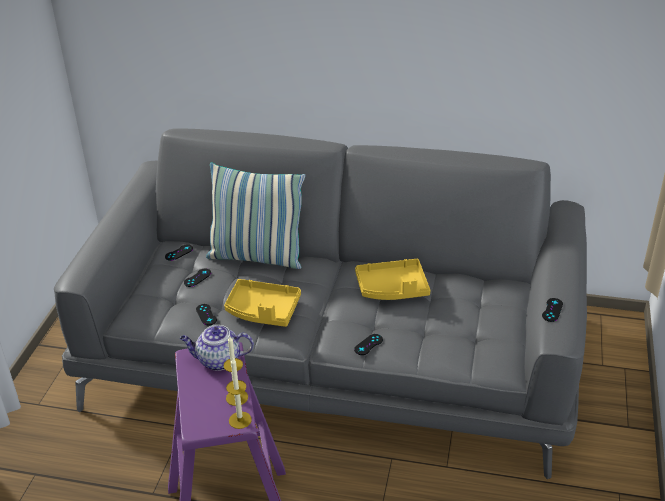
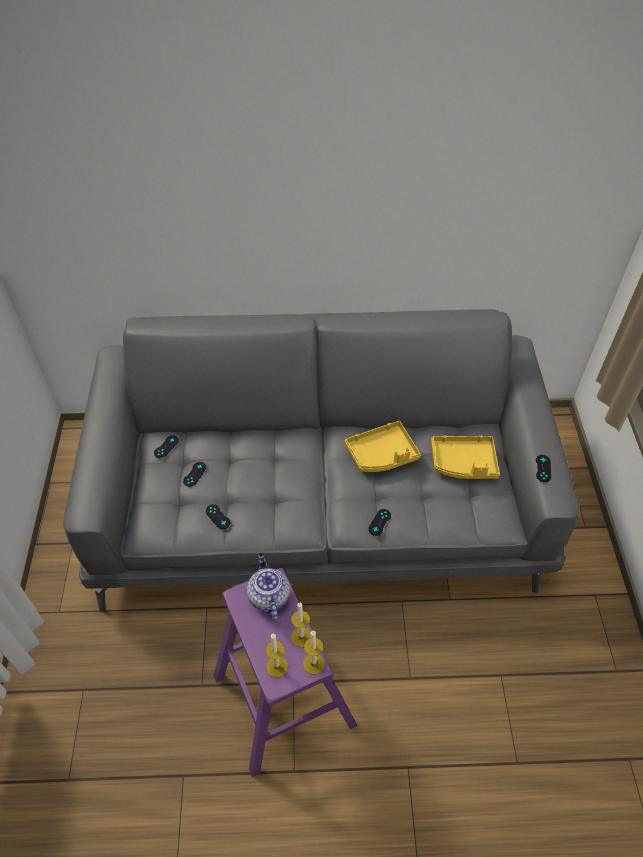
camera: 15 degrees left, 15 degrees up
teapot [180,325,254,371] -> teapot turned 90 degrees clockwise [247,553,290,622]
pillow [206,162,306,269] -> none
yellow tray [224,279,301,327] -> yellow tray moved to [431,435,500,479]
none -> candle [265,634,288,678]

